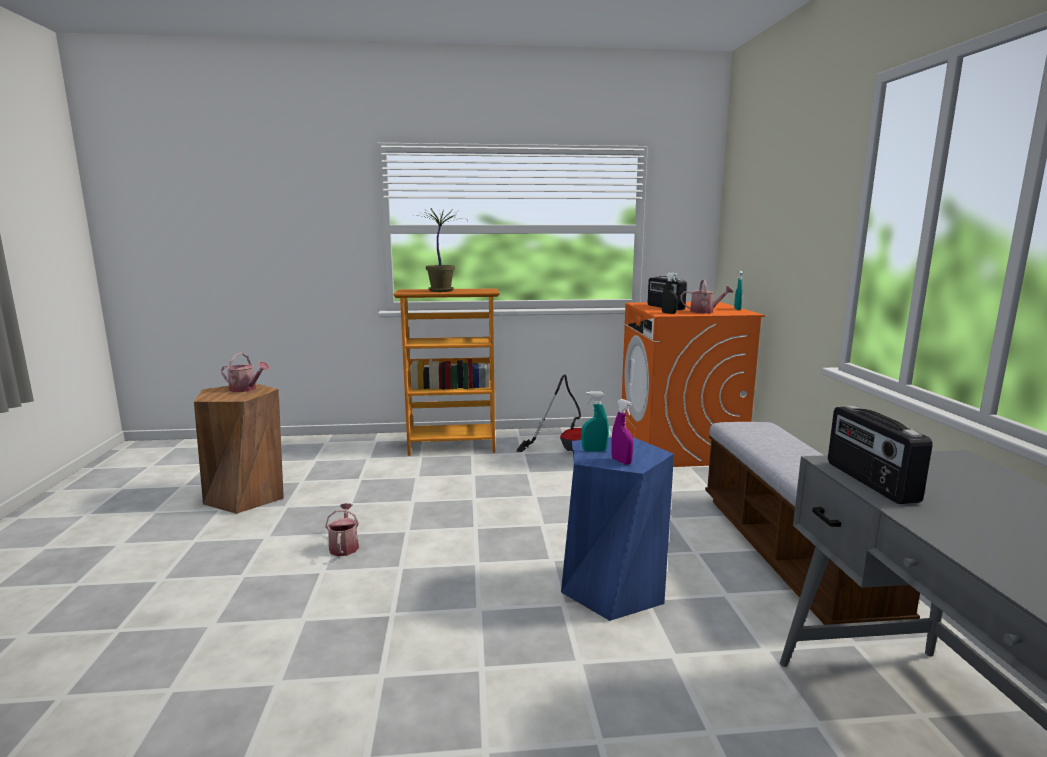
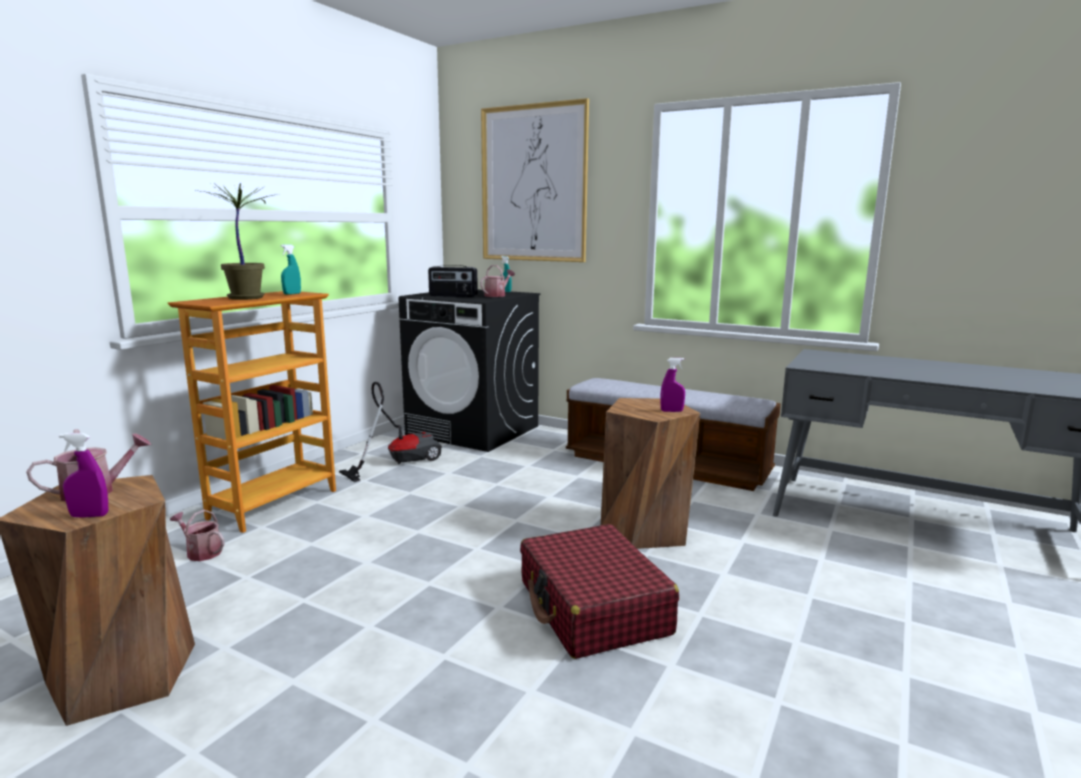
camera: 55 degrees left, 0 degrees up
watering can [325,503,359,556] -> watering can moved to [170,509,224,561]
blue stool [561,437,674,621] -> brown stool [601,398,700,549]
turquoise spray bottle [582,391,609,452] -> turquoise spray bottle moved to [281,244,301,295]
orange washing machine [622,302,765,467] -> black washing machine [399,289,541,452]
black spray bottle [662,273,678,314] -> none
radio [828,406,933,504] -> none
none -> purple spray bottle [59,433,108,518]
none -> picture [481,98,589,262]
none -> red suitcase [520,524,679,659]

